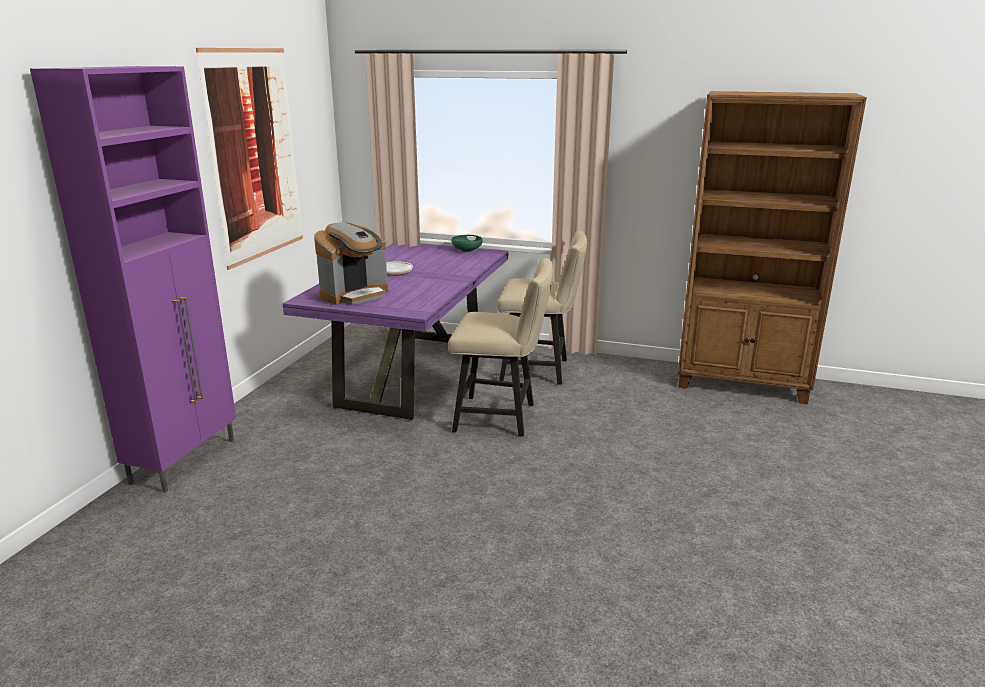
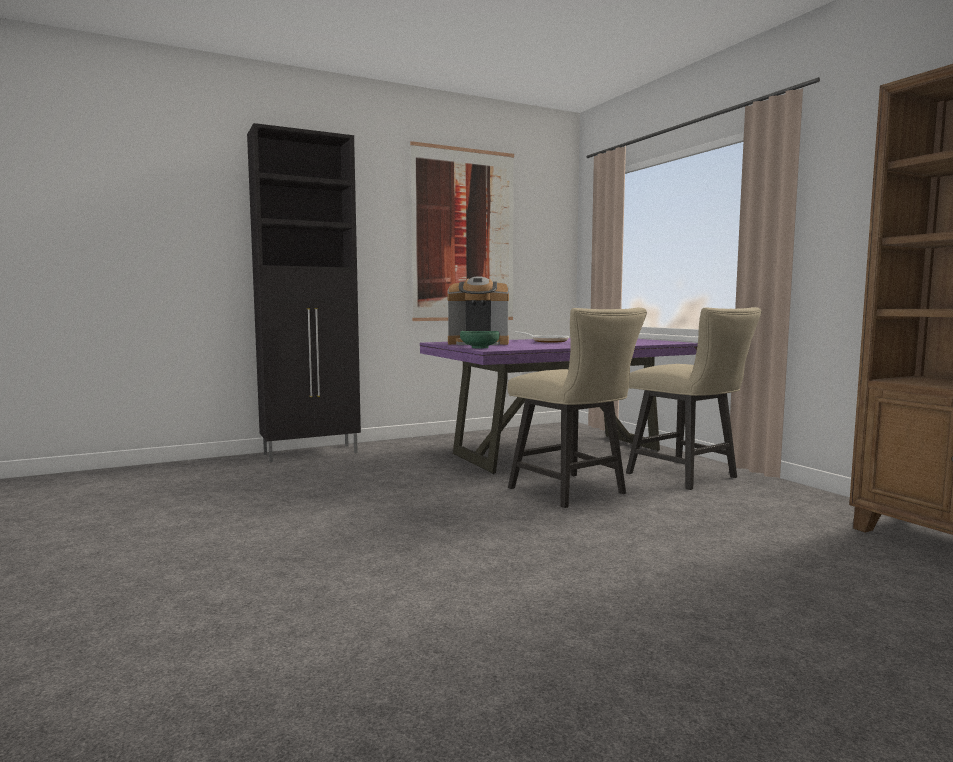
camera: 45 degrees right, 15 degrees down
purple cabinet [30,66,236,493] -> black cabinet [247,123,361,462]
green bowl [452,235,483,252] -> green bowl moved to [460,331,500,348]

